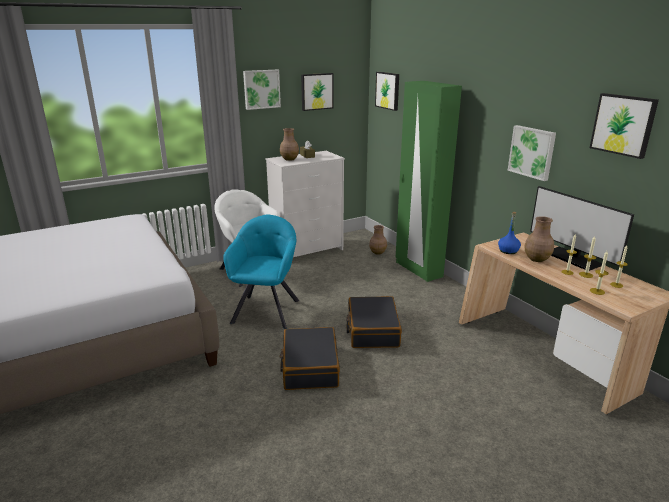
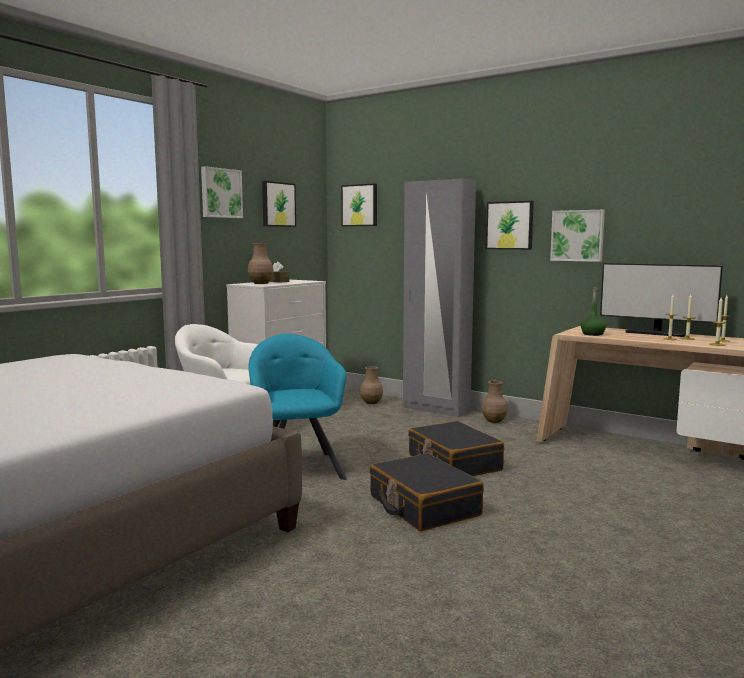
camera: 25 degrees left, 15 degrees down
green wardrobe [396,81,462,282] -> grey wardrobe [403,178,476,417]
blue bottle [498,212,521,254] -> green bottle [581,288,606,336]
brown vase [524,216,554,262] -> brown vase moved to [482,381,508,423]
picture [590,93,659,159] -> picture moved to [486,201,534,250]

